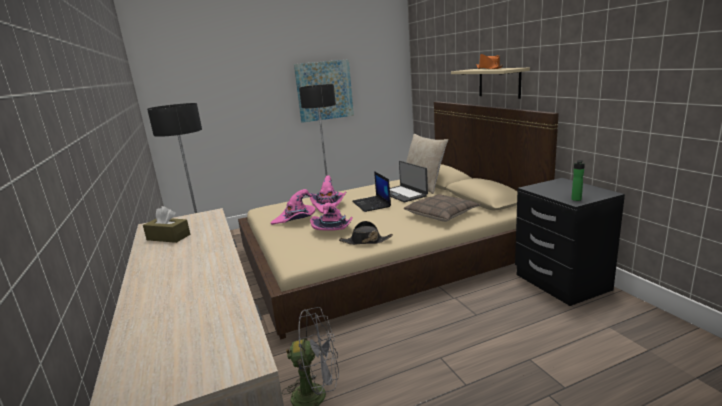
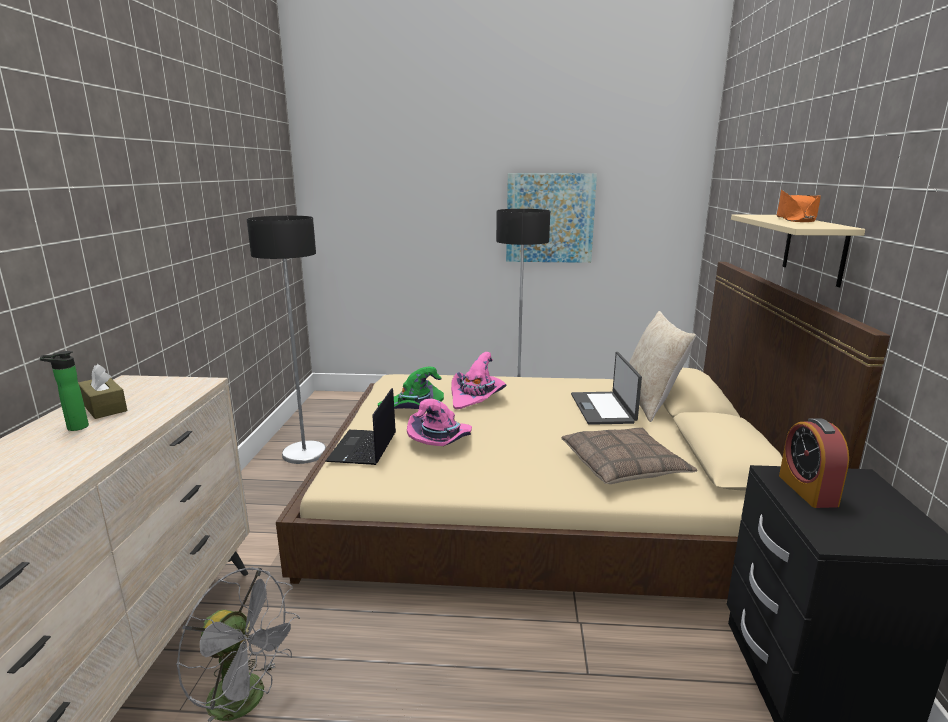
camera: 25 degrees right, 0 degrees up
pink hat [271,189,315,225] -> green hat [378,366,444,409]
black hat [339,221,393,245] -> none
laptop [352,171,391,212] -> laptop moved to [325,388,396,465]
bottle [571,160,585,201] -> bottle moved to [40,351,89,431]
none -> alarm clock [779,418,849,508]

